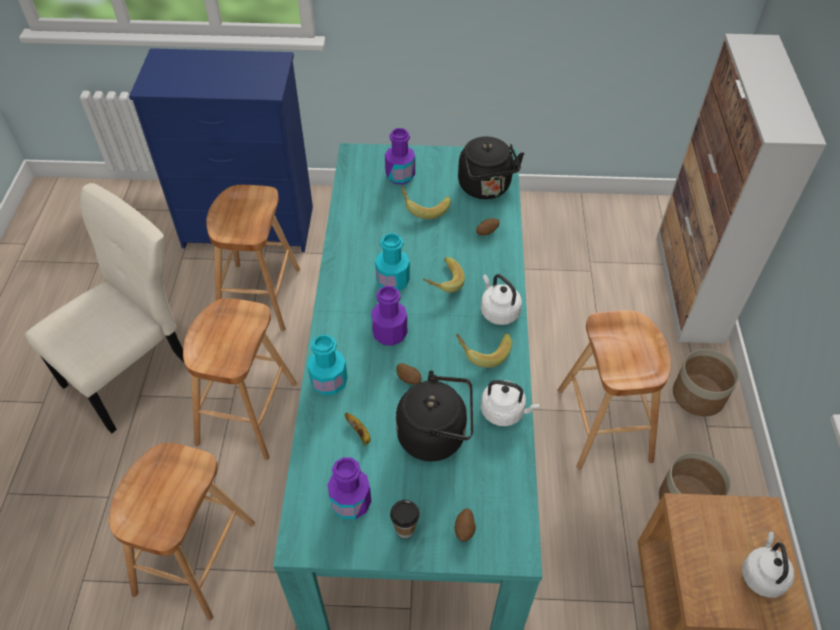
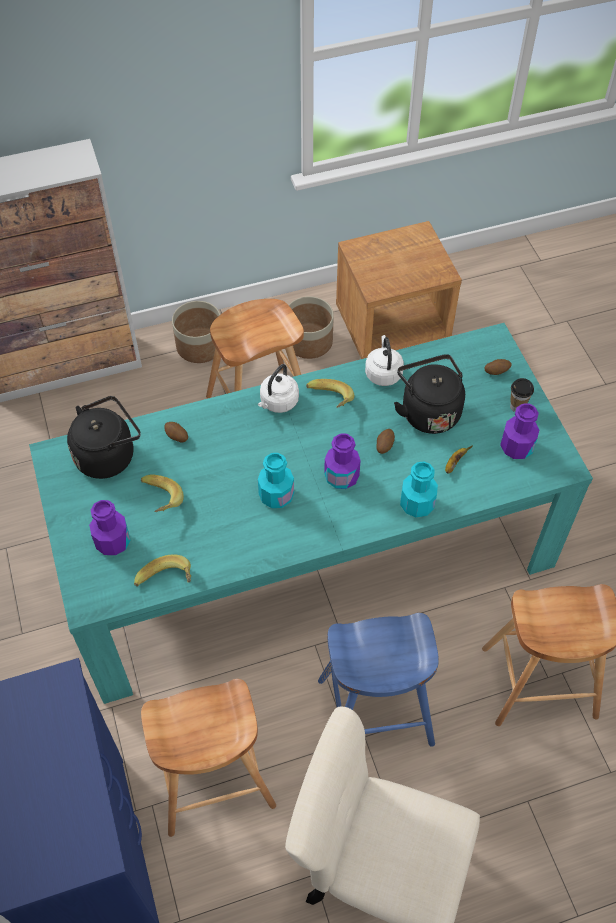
camera: 110 degrees left, 5 degrees up
brown stool [183,298,297,460] -> blue stool [318,613,439,747]
banana [423,257,465,293] -> banana moved to [134,555,191,586]
white kettle [742,532,795,598] -> none

